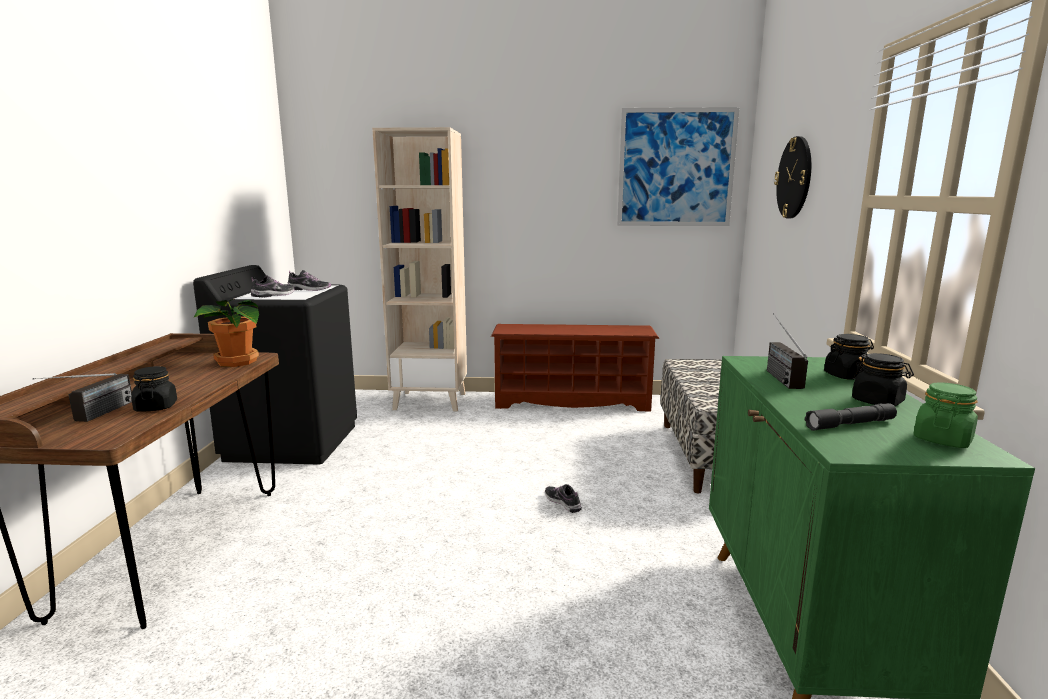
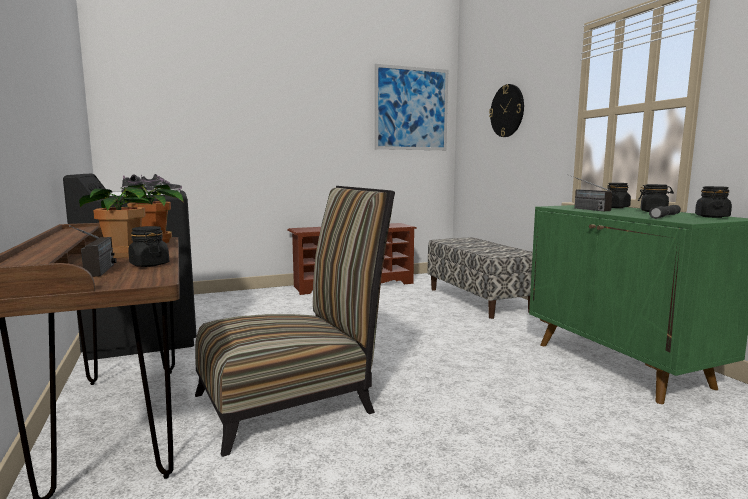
camera: 25 degrees left, 5 degrees down
beige bookcase [372,127,467,411] -> none
shoe [545,484,582,513] -> none
green jar [913,382,978,448] -> black jar [695,186,732,218]
none -> potted plant [79,187,153,258]
none -> chair [195,186,395,457]

